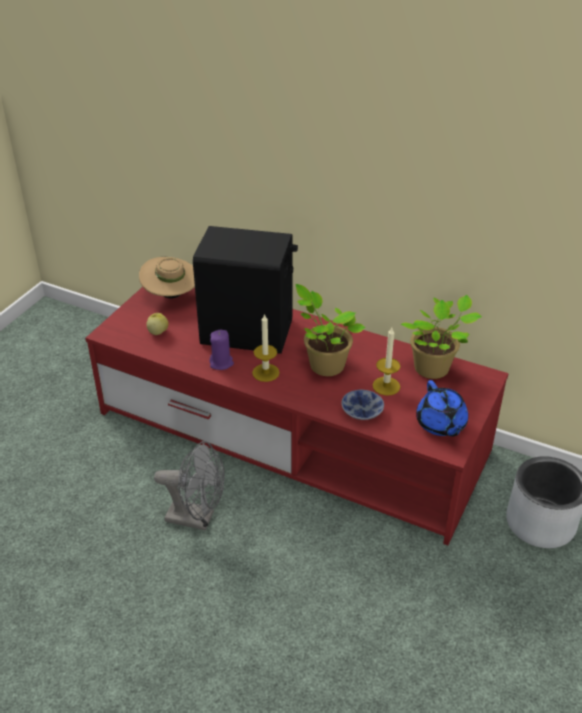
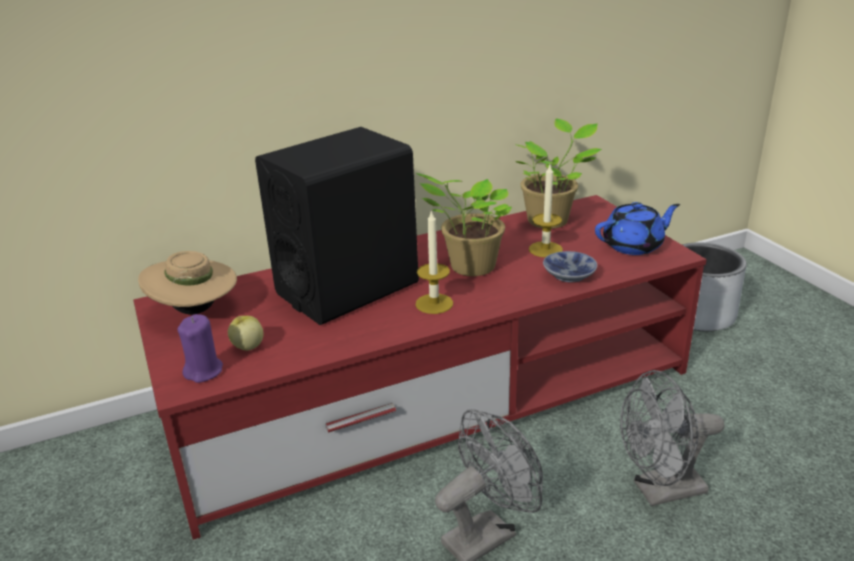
camera: 50 degrees left, 10 degrees down
purple candle [209,330,234,370] -> purple candle moved to [178,314,223,383]
blue teapot [416,380,468,436] -> blue teapot turned 45 degrees counterclockwise [595,202,680,255]
none -> grey fan [620,370,724,506]

